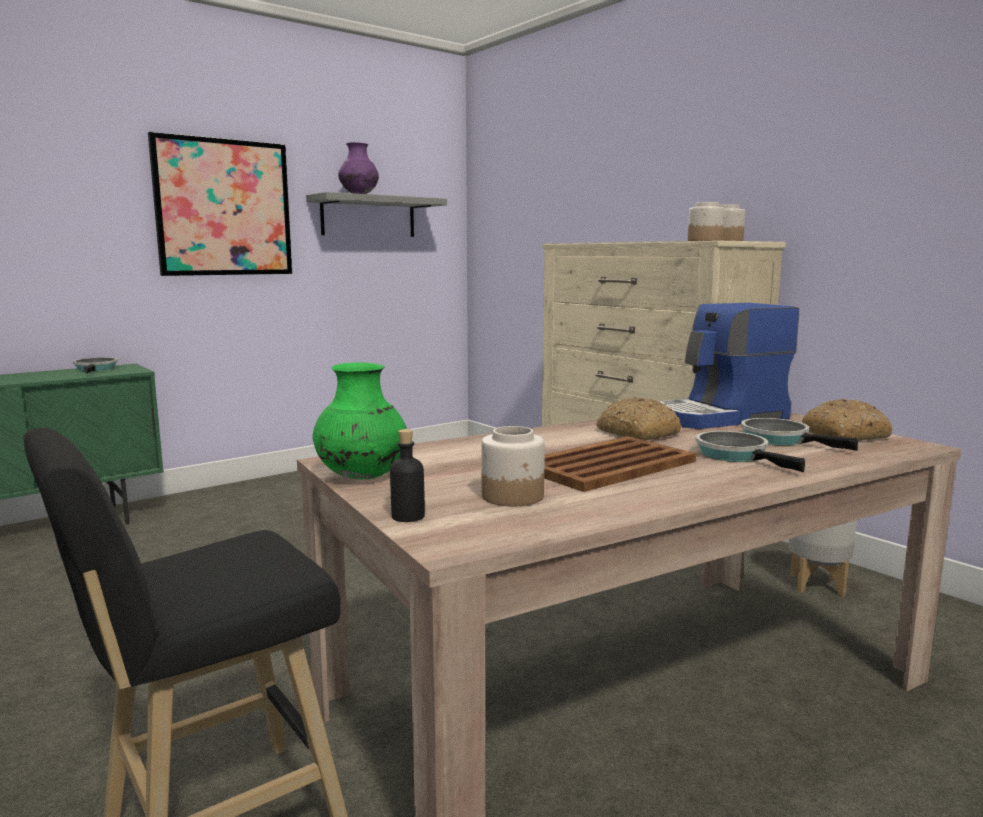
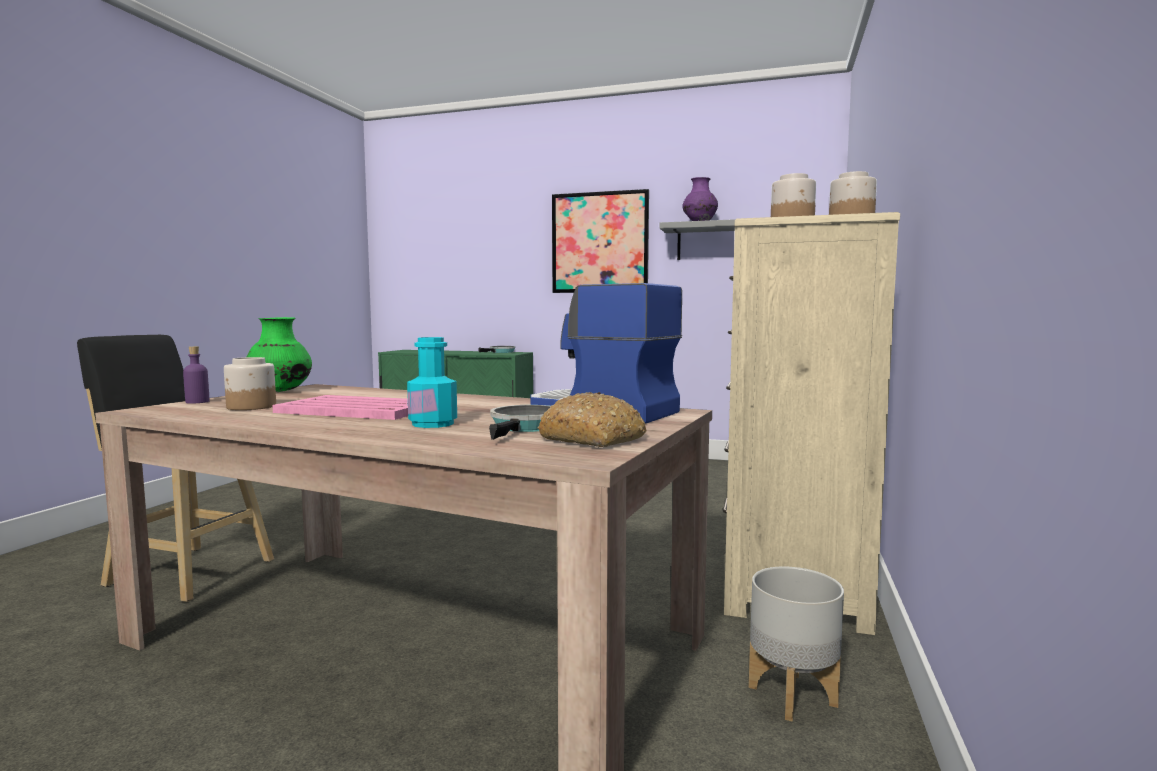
camera: 55 degrees right, 5 degrees down
black bottle [390,429,425,522] -> purple bottle [183,346,210,404]
brown tray [544,436,696,492] -> pink tray [272,395,408,420]
bread [596,397,682,441] -> none
frying pan [695,431,805,472] -> turquoise bottle [407,337,457,428]

